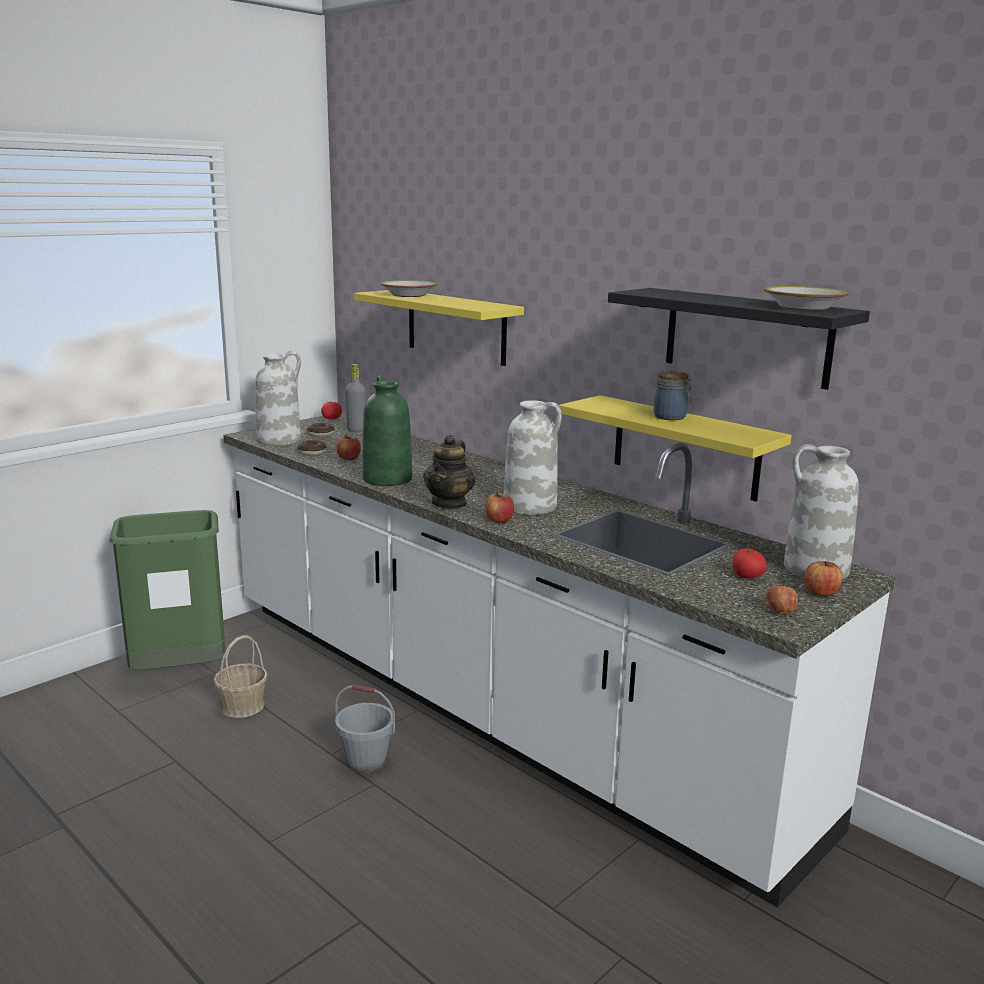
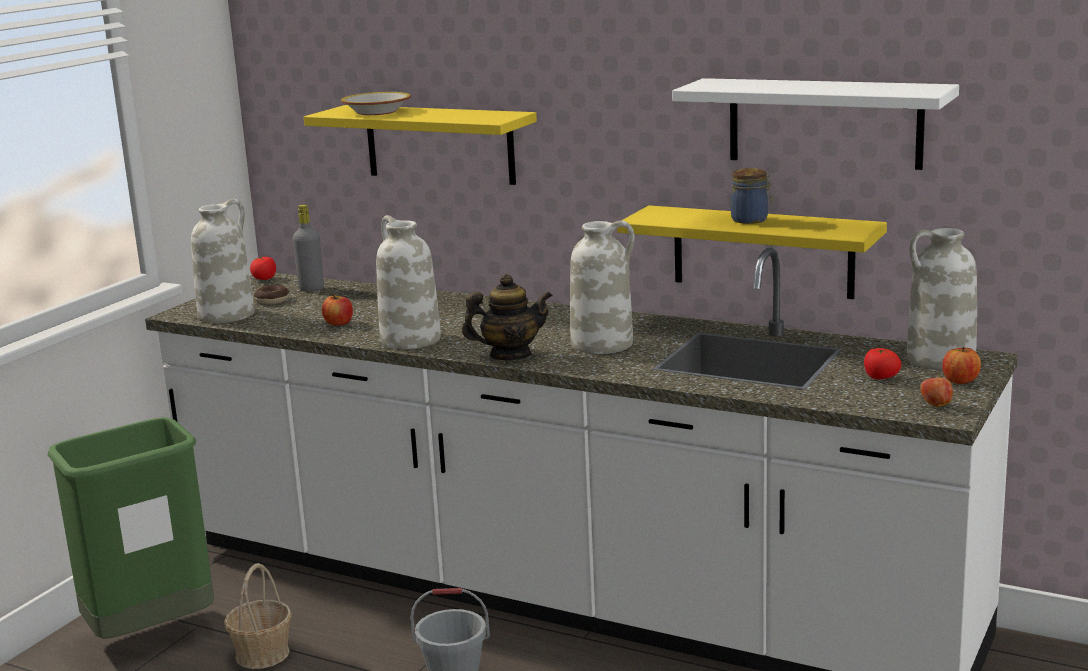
camera: 15 degrees left, 0 degrees up
donut [297,440,327,456] -> none
green vase [363,375,412,486] -> white vase [376,215,441,349]
teapot [423,434,475,509] -> teapot turned 105 degrees counterclockwise [462,274,553,360]
apple [485,492,514,523] -> none
black shelf [608,288,870,390] -> white shelf [672,78,959,170]
bowl [764,286,849,311] -> none

